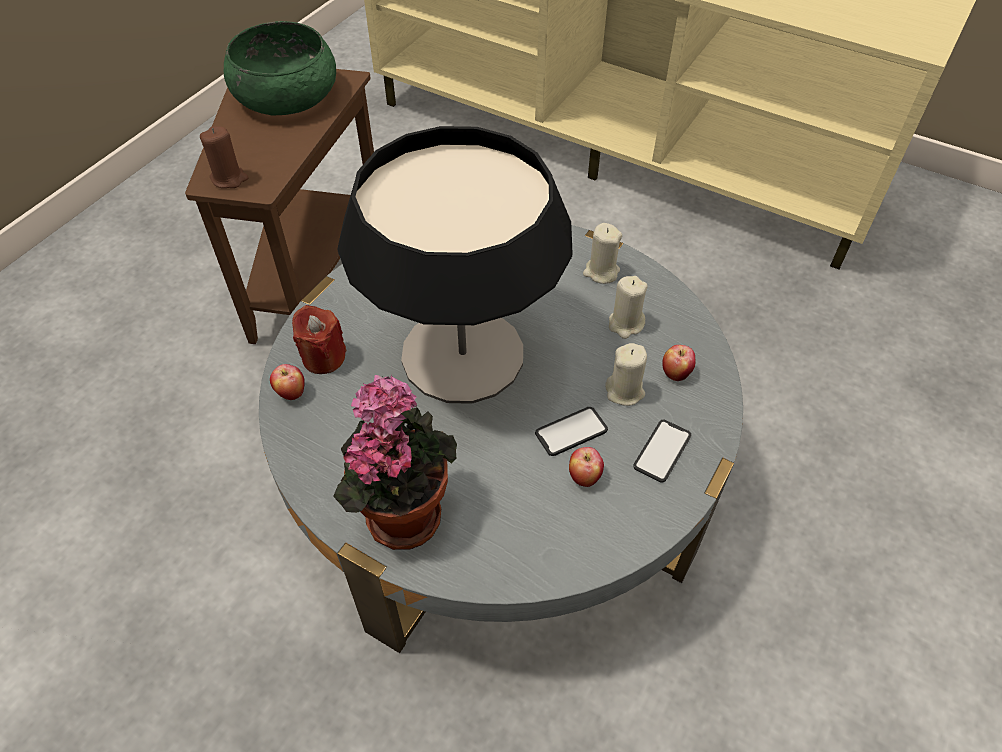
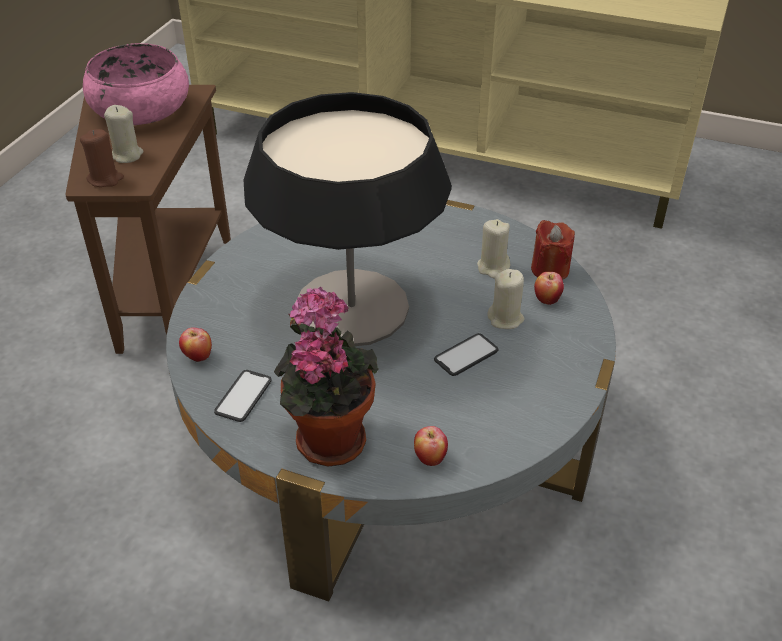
camera: 10 degrees left, 10 degrees down
green bowl [224,21,336,115] -> pink bowl [83,43,189,125]
red candle [292,305,346,374] -> red candle moved to [531,220,575,280]
apple [569,447,604,487] -> apple moved to [414,426,448,466]
beige candle [583,223,622,284] -> beige candle moved to [104,105,143,163]
phone [633,420,691,482] -> phone moved to [214,370,271,422]

